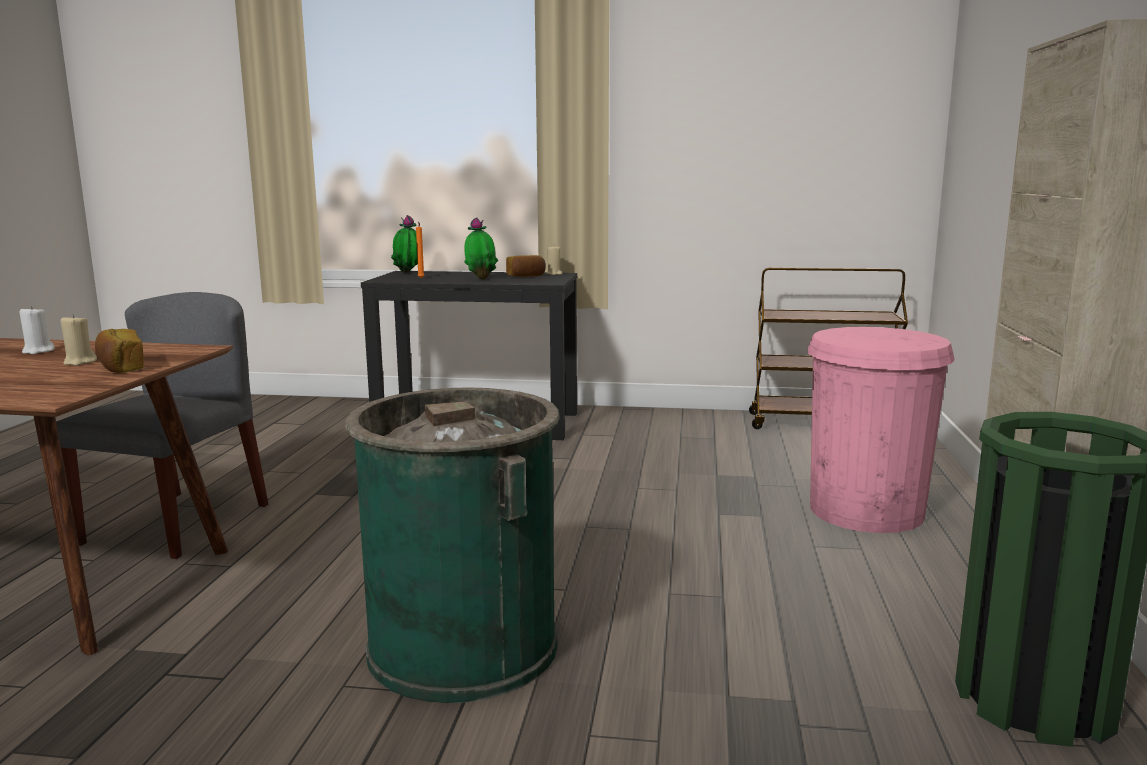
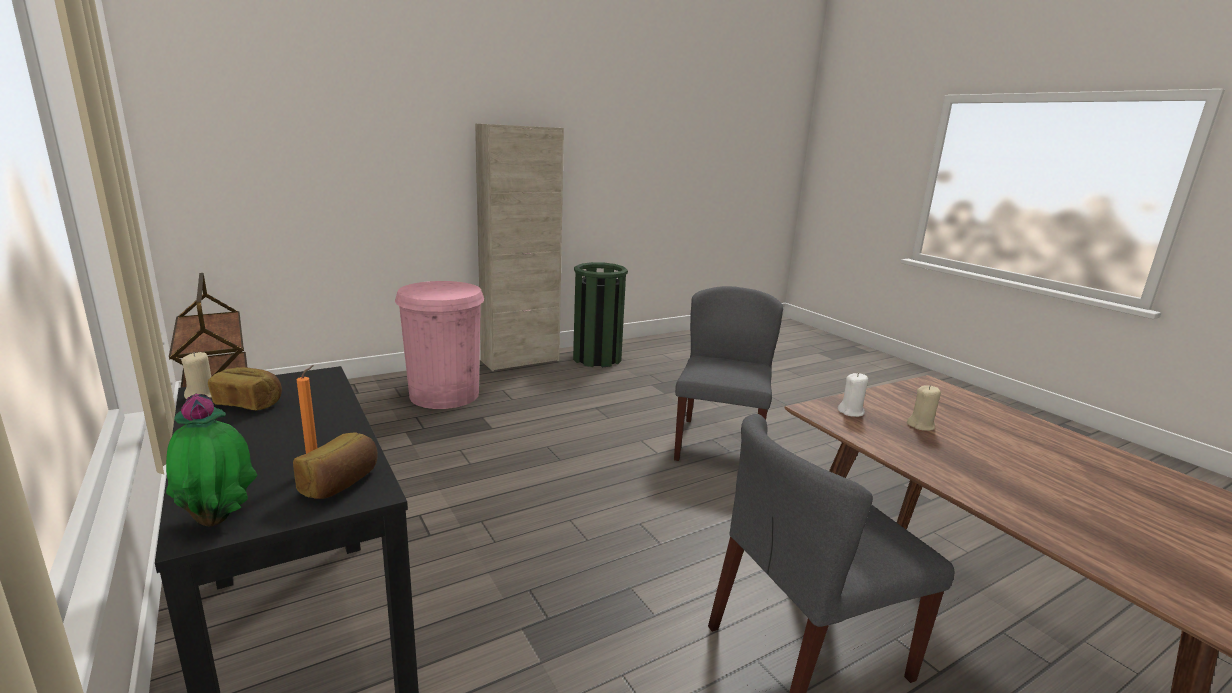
camera: 130 degrees left, 5 degrees up
white candle [19,306,55,354] -> white candle moved to [838,373,868,417]
bread [95,329,144,373] -> bread moved to [293,432,378,499]
green trash can [345,387,560,703] -> grey chair [674,286,783,461]
potted plant [464,217,498,279] -> none

